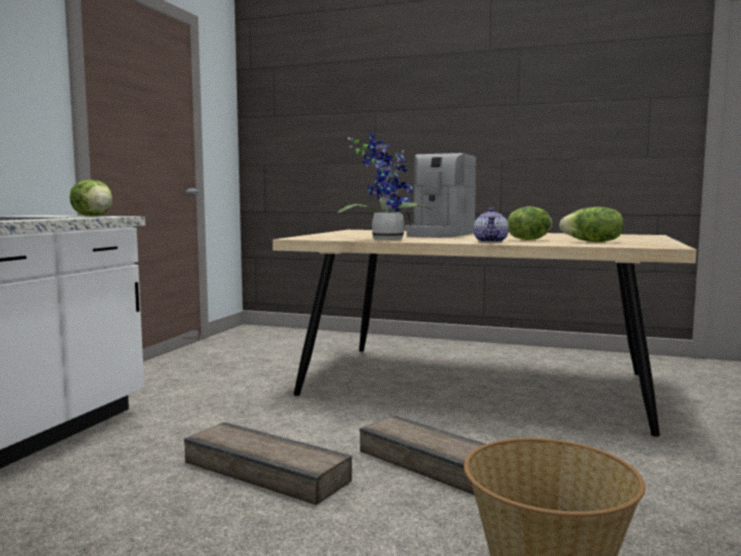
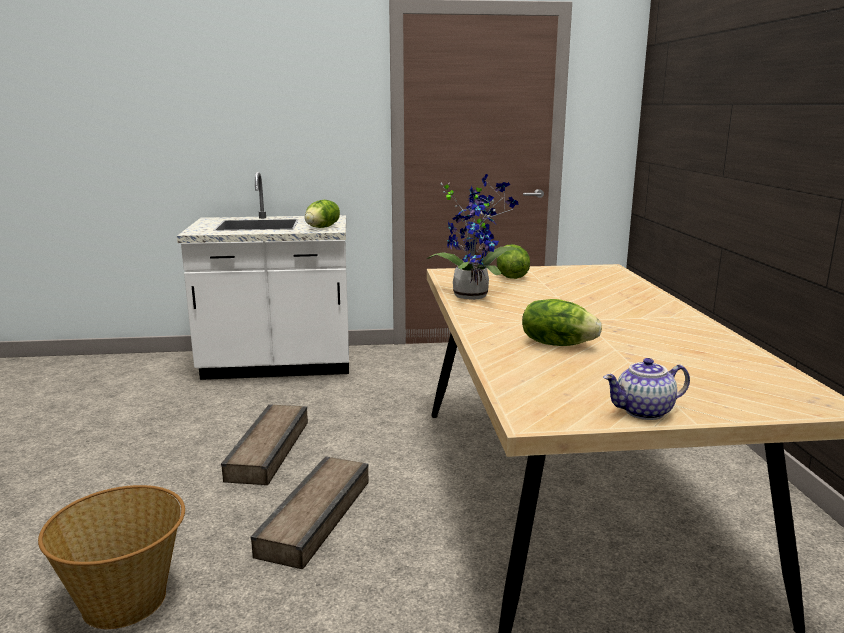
camera: 65 degrees right, 10 degrees up
coffee machine [405,153,476,238] -> none
teapot [474,208,509,243] -> teapot moved to [603,358,690,420]
lettuce [559,207,624,242] -> lettuce moved to [497,244,530,279]

